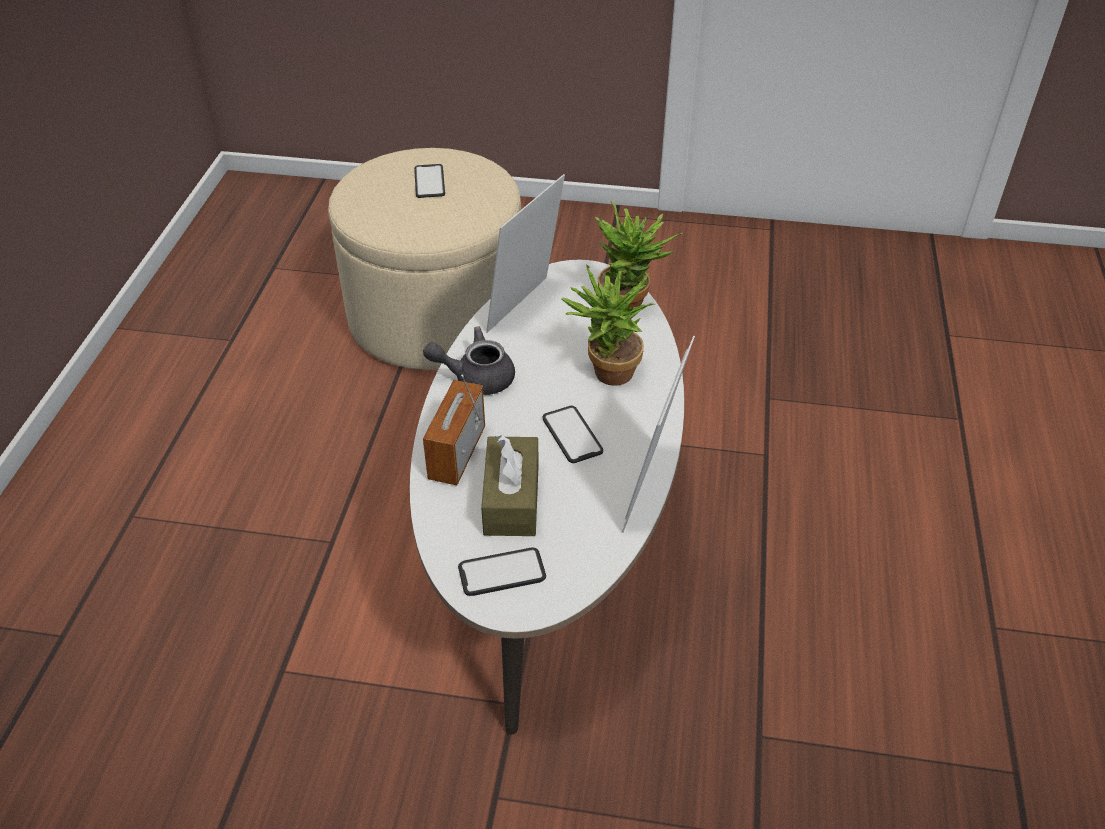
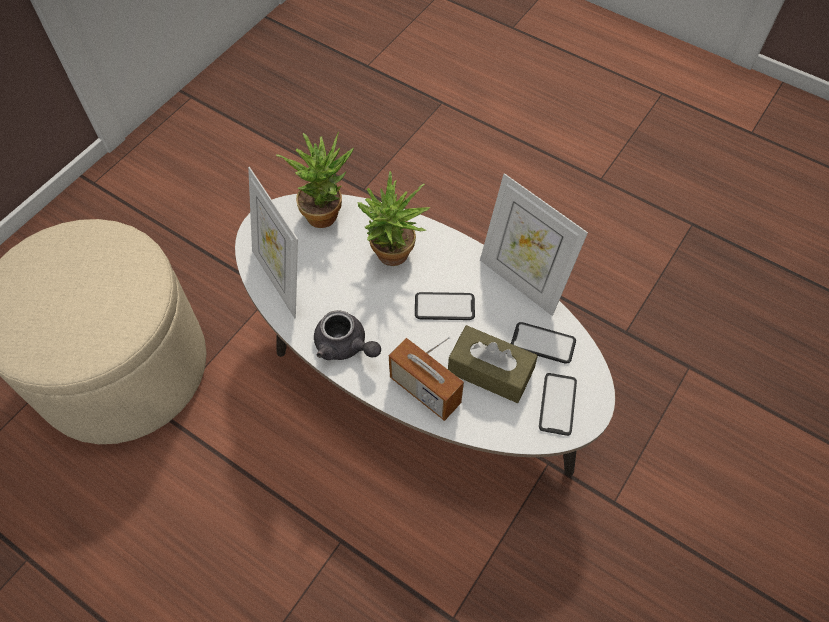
camera: 65 degrees left, 15 degrees up
phone [414,164,445,198] -> phone moved to [511,322,576,364]
grey teapot [423,326,515,395] -> grey teapot turned 75 degrees counterclockwise [314,310,381,360]

